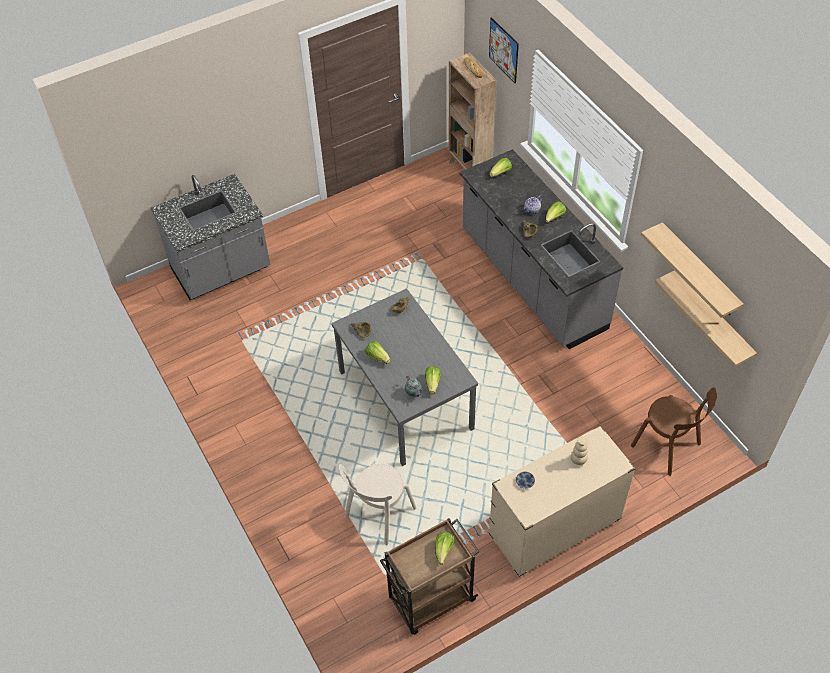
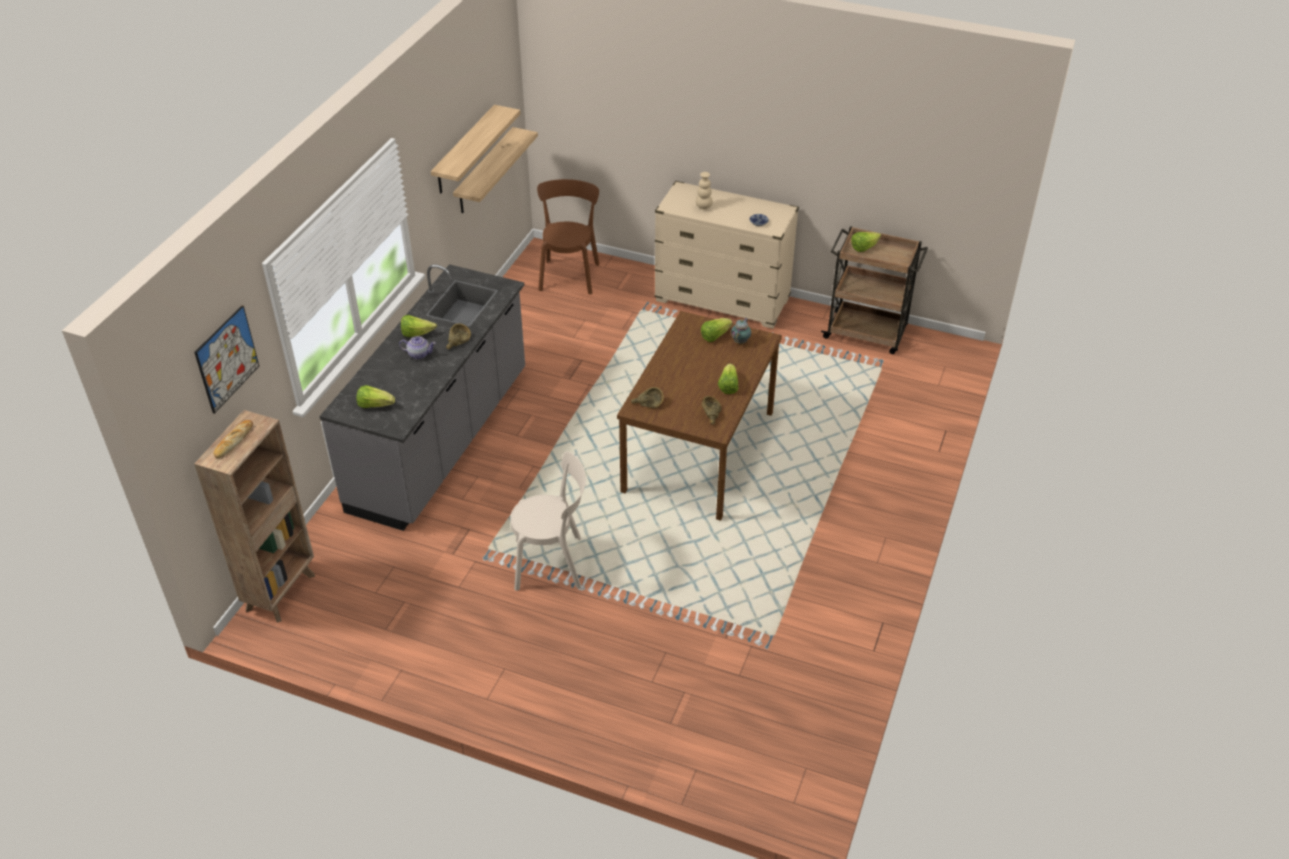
camera: 130 degrees left, 10 degrees down
grey counter [151,174,271,300] -> none
grey dining table [331,288,478,466] -> brown dining table [617,311,782,521]
beige chair [339,463,416,545] -> beige chair moved to [510,451,586,591]

